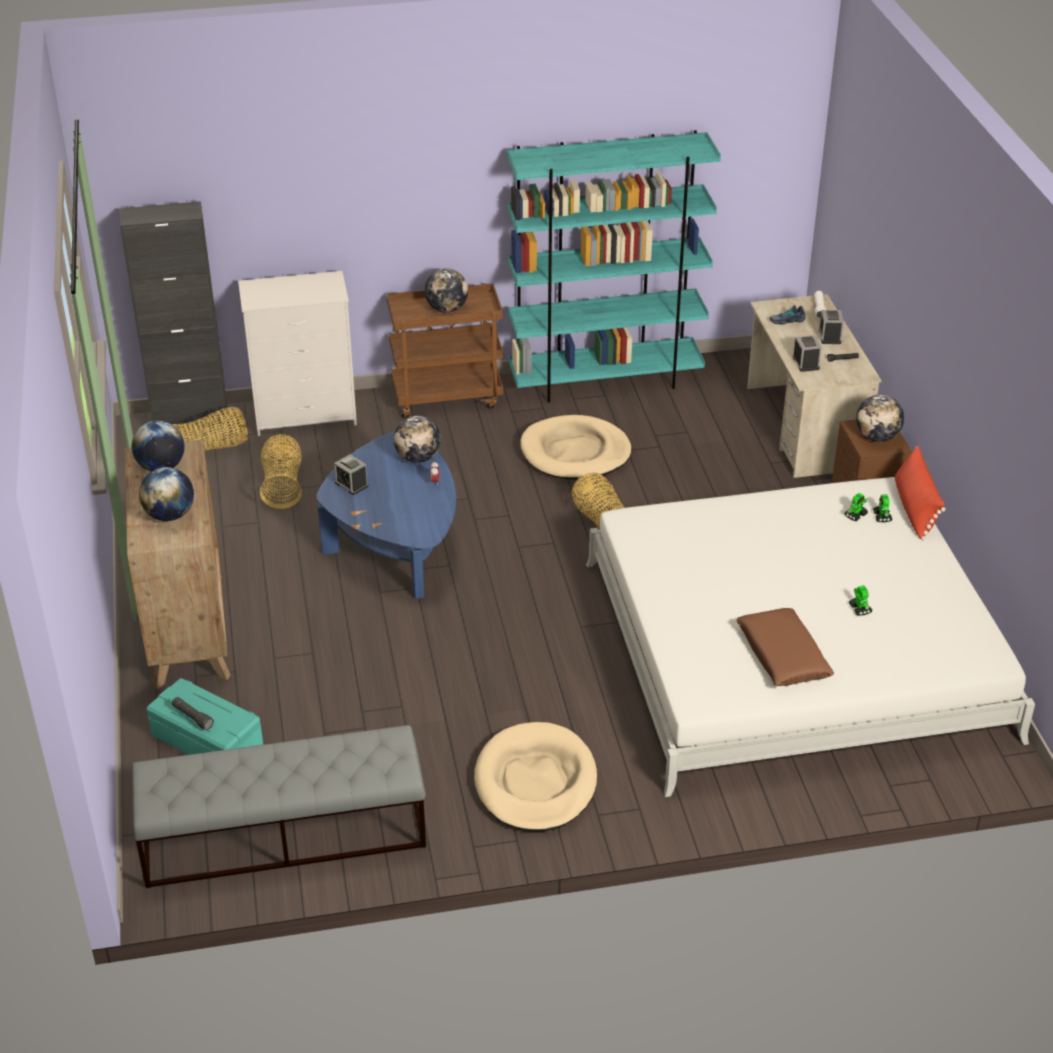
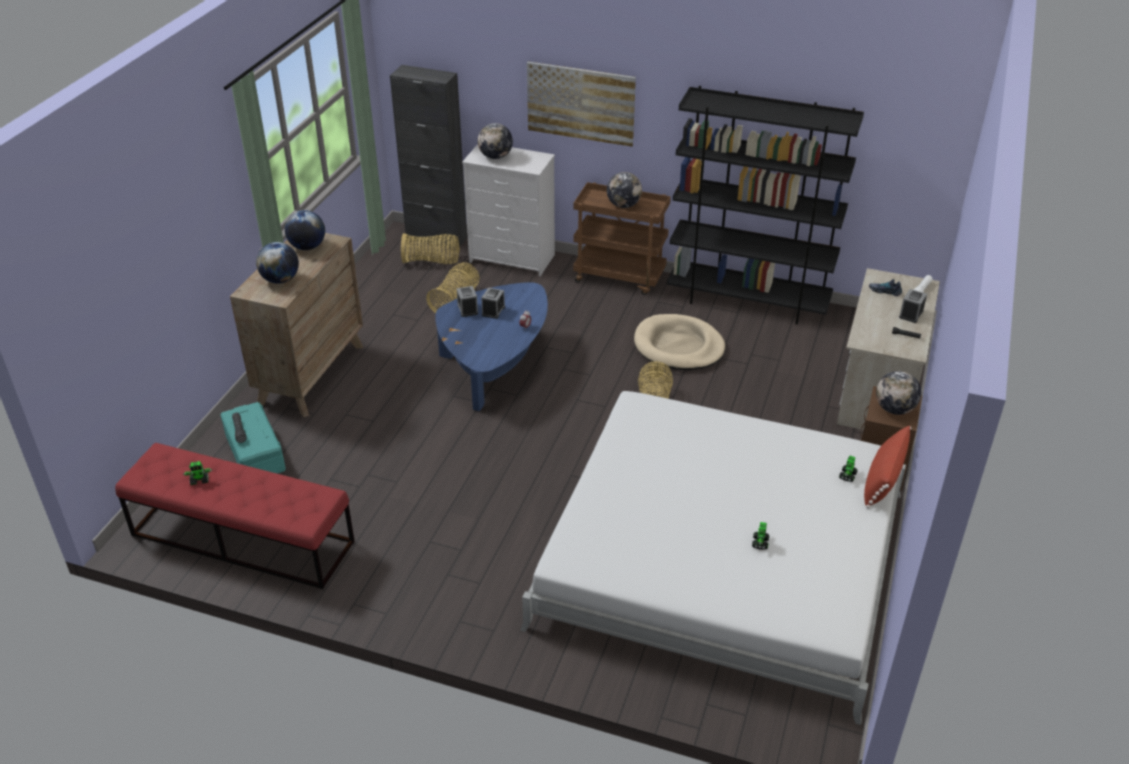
camera: 30 degrees right, 0 degrees up
grey bench [131,725,426,888] -> red bench [115,443,355,589]
globe [394,416,441,463] -> globe moved to [478,123,513,159]
beige dog bed [474,722,597,832] -> none
turquoise bookcase [507,130,721,403] -> black bookcase [667,86,864,325]
brown pillow [737,608,834,686] -> none
alarm clock [793,335,822,372] -> alarm clock moved to [481,287,505,319]
toy robot [844,493,868,521] -> toy robot moved to [183,461,212,485]
none -> picture [527,62,636,147]

